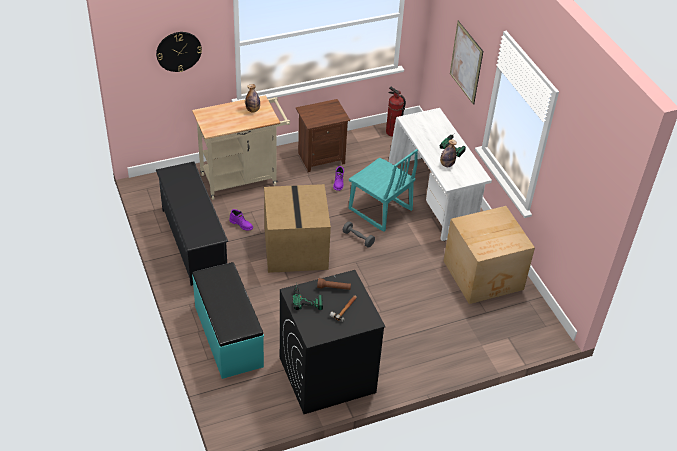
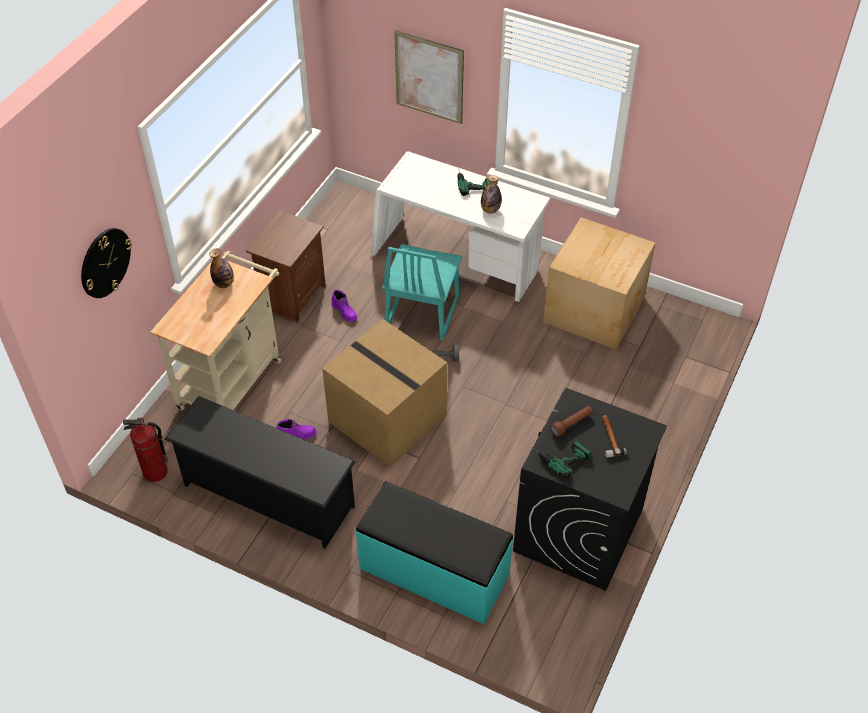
camera: 40 degrees left, 5 degrees up
turquoise chair [349,149,418,231] -> turquoise chair turned 105 degrees clockwise [382,244,462,340]
fire extinguisher [386,86,406,137] -> fire extinguisher moved to [123,417,168,482]

